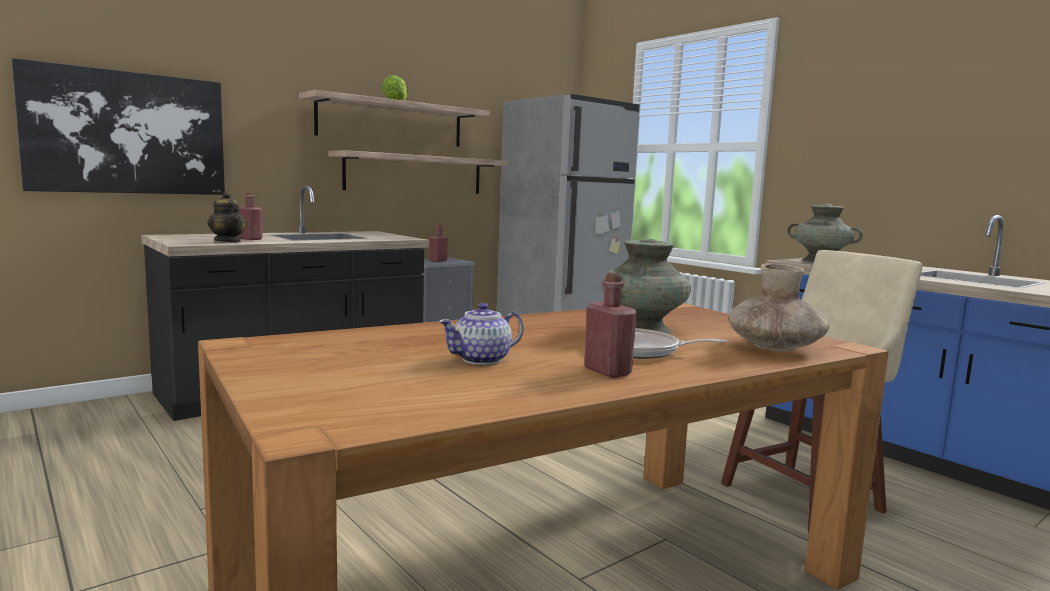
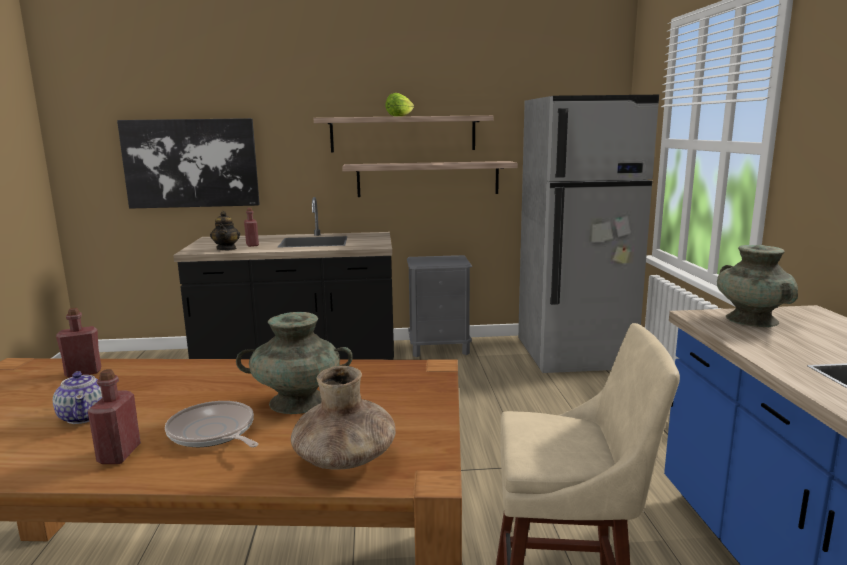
camera: 35 degrees right, 5 degrees up
red bottle [429,224,448,262] -> red bottle moved to [56,308,101,378]
teapot [438,303,524,365] -> teapot turned 120 degrees counterclockwise [53,371,102,424]

